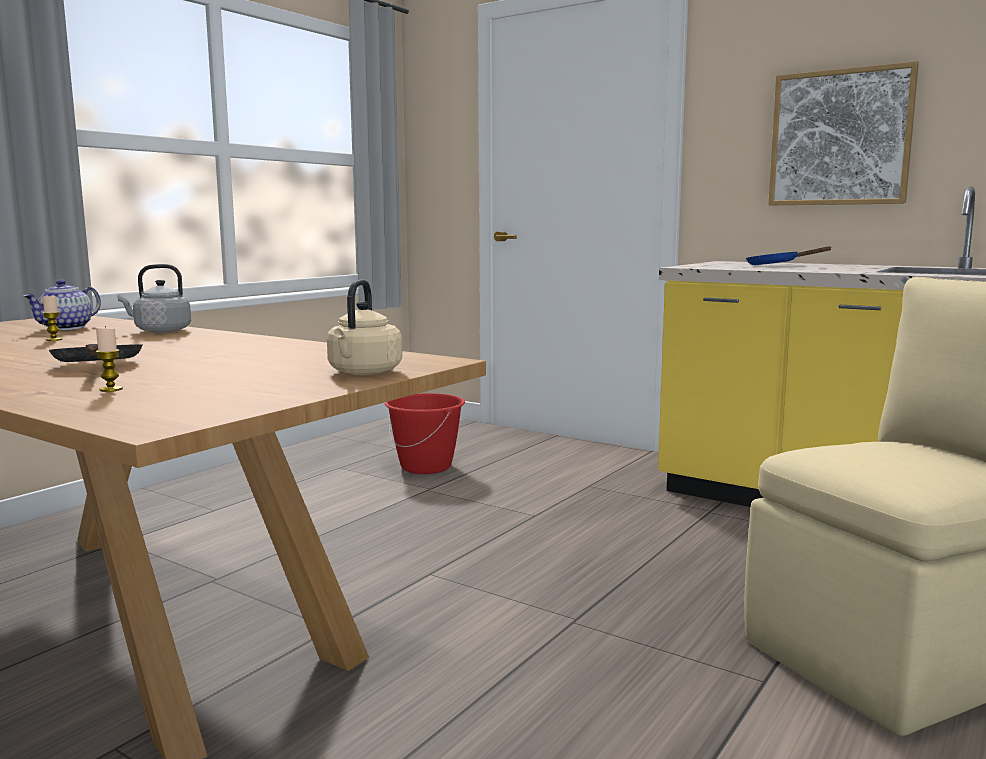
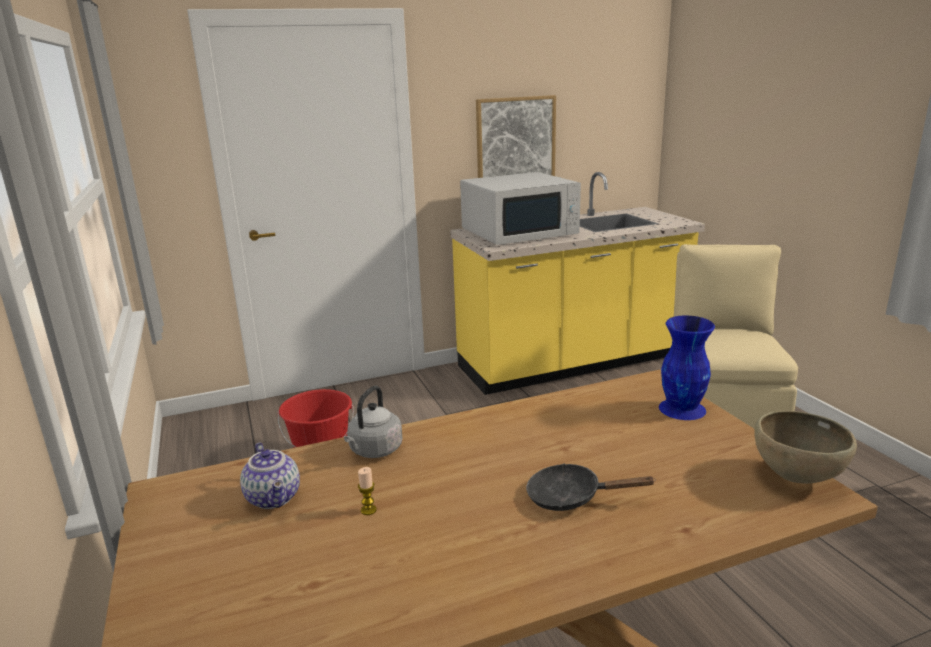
camera: 55 degrees left, 10 degrees up
candle [96,326,123,392] -> none
beige kettle [327,279,402,375] -> blue vase [659,316,715,420]
blue frying pan [746,246,832,265] -> white microwave [460,172,581,245]
none -> brown bowl [754,411,857,484]

